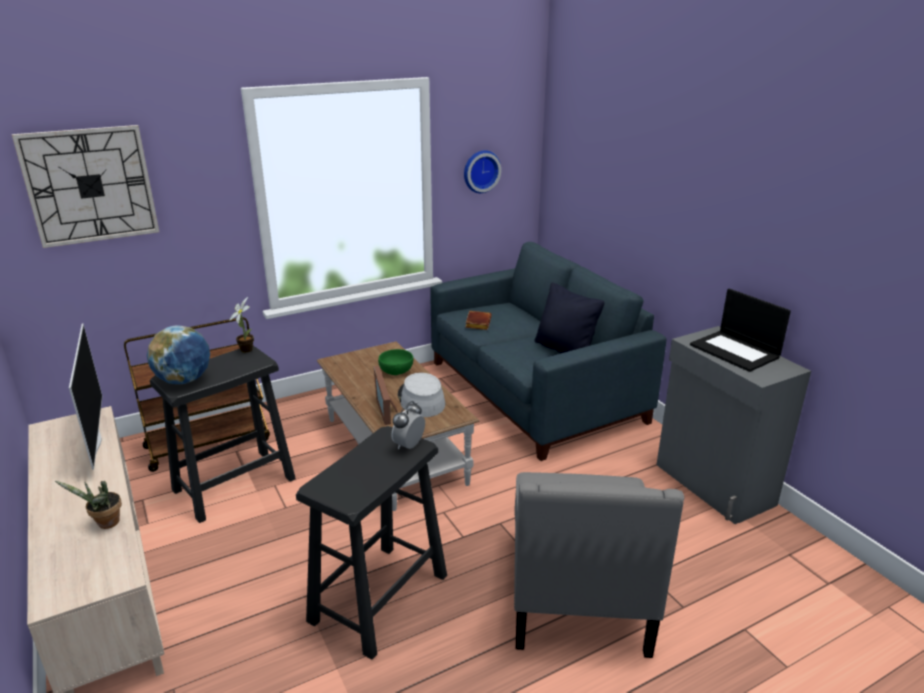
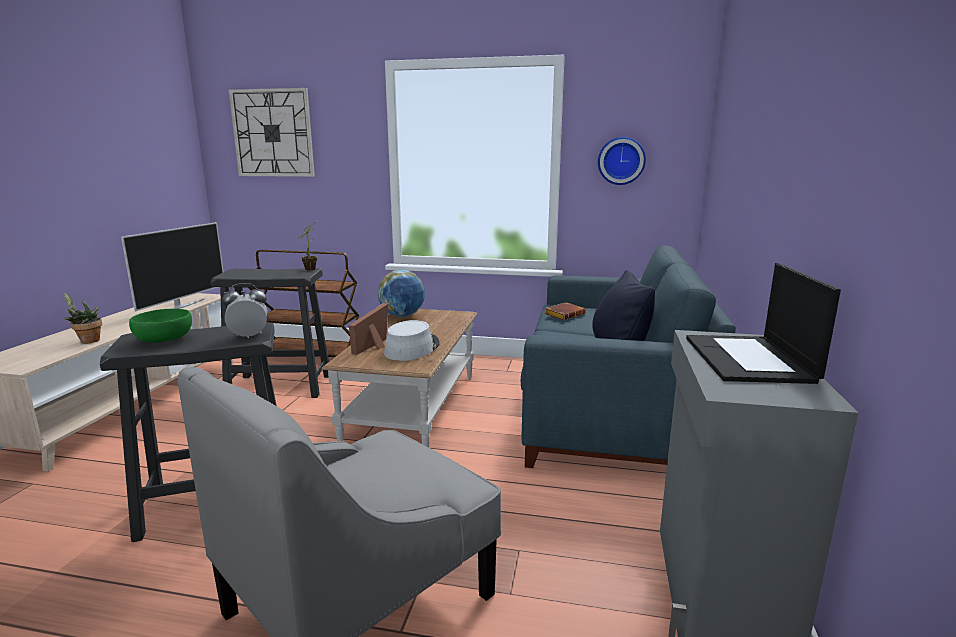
camera: 40 degrees right, 10 degrees down
globe [147,325,210,384] -> globe moved to [378,270,425,317]
green bowl [378,349,413,375] -> green bowl moved to [129,309,192,343]

